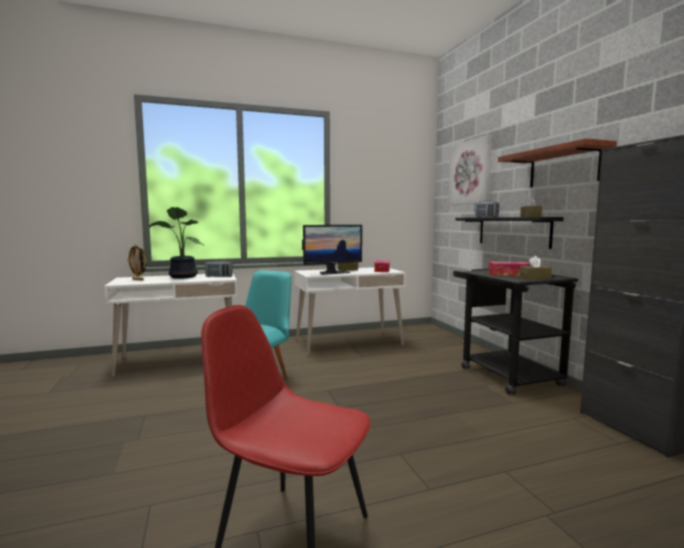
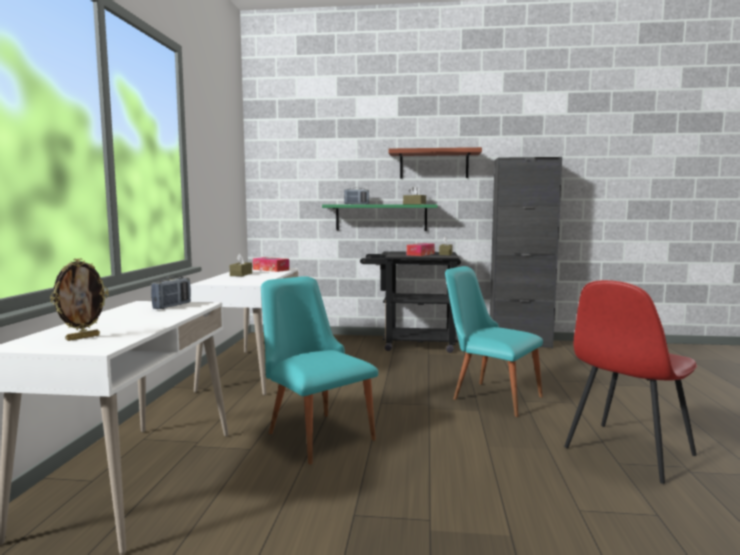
camera: 65 degrees left, 0 degrees up
potted plant [149,207,203,279] -> none
monitor [302,225,362,275] -> none
picture [449,134,492,205] -> none
black shelf [455,217,564,249] -> green shelf [322,204,438,231]
none -> turquoise chair [445,266,543,417]

